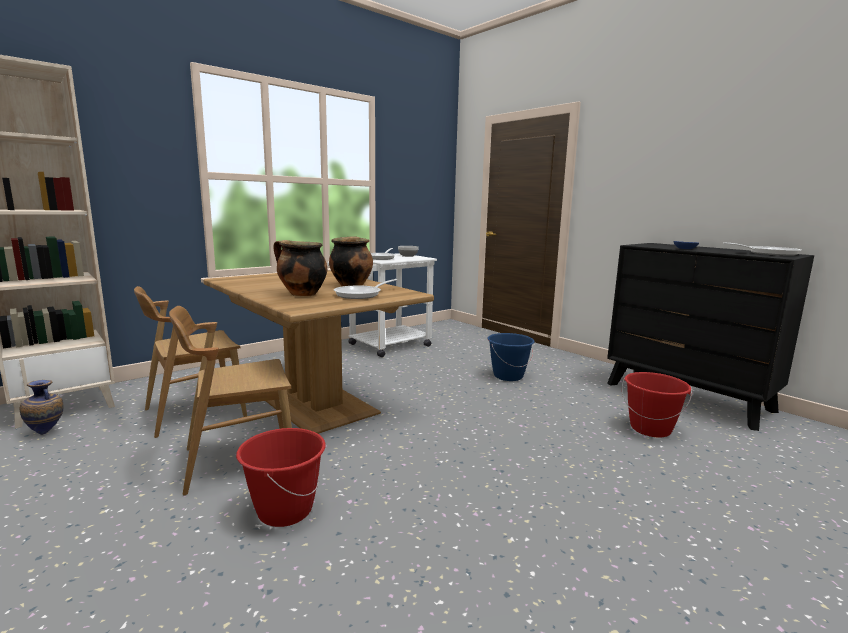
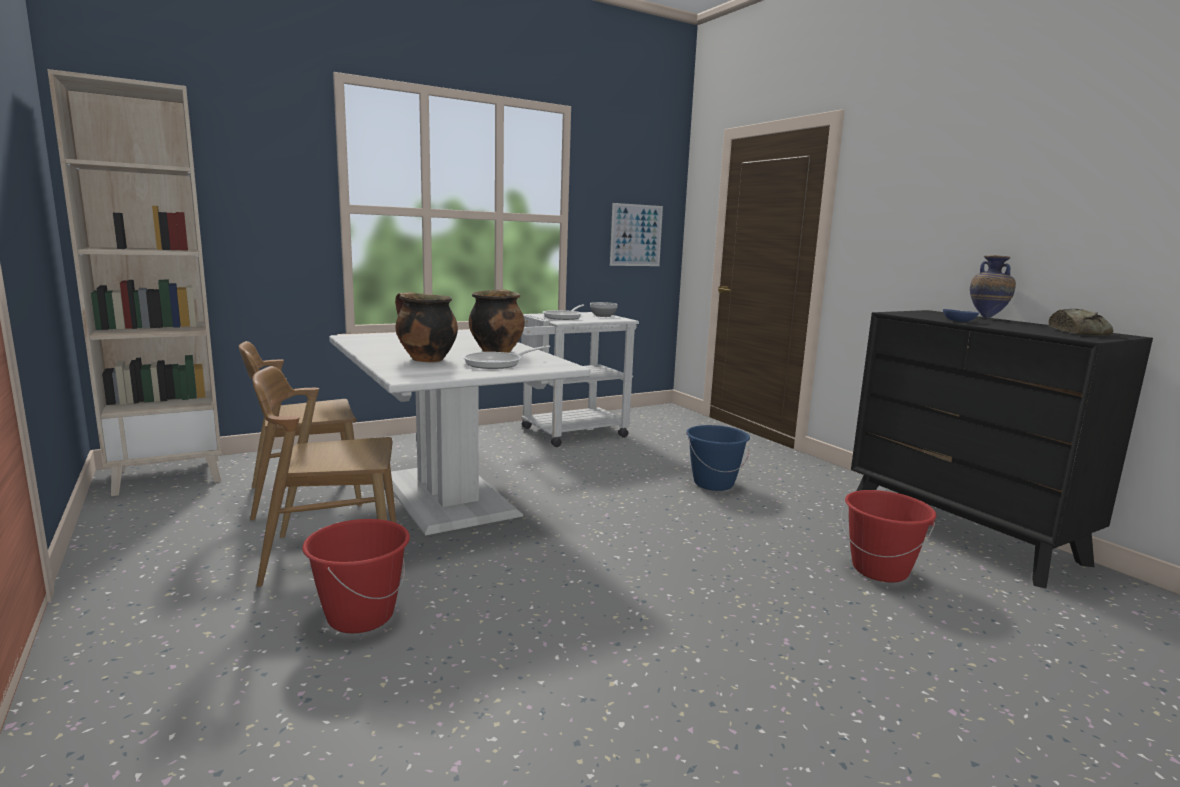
camera: 10 degrees right, 0 degrees up
vase [20,380,63,435] -> vase moved to [970,255,1016,318]
brown dining table [204,270,434,434] -> white dining table [329,330,590,535]
frying pan [723,242,801,256] -> bread [1049,309,1114,336]
none -> picture [610,203,663,266]

